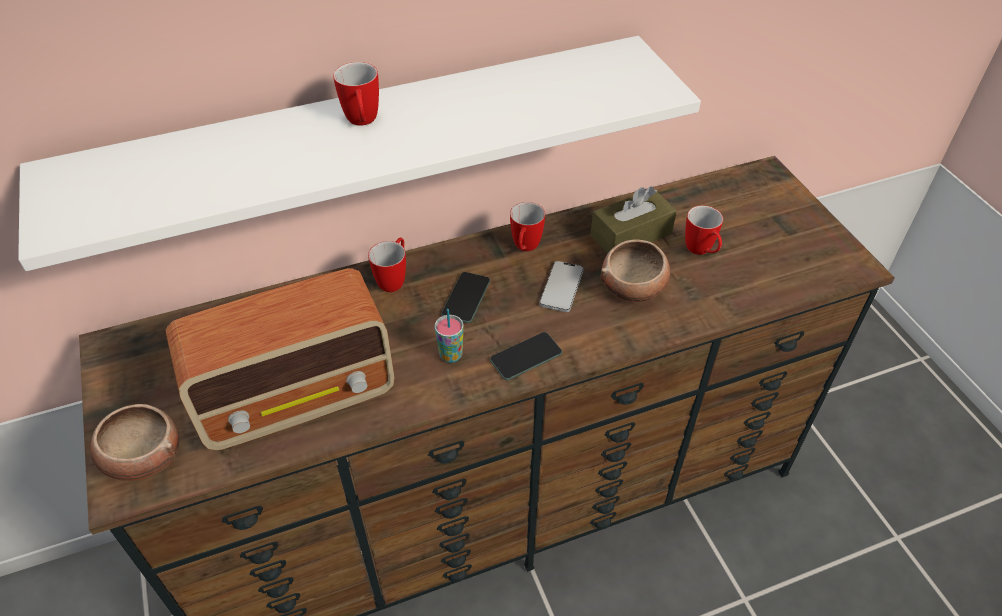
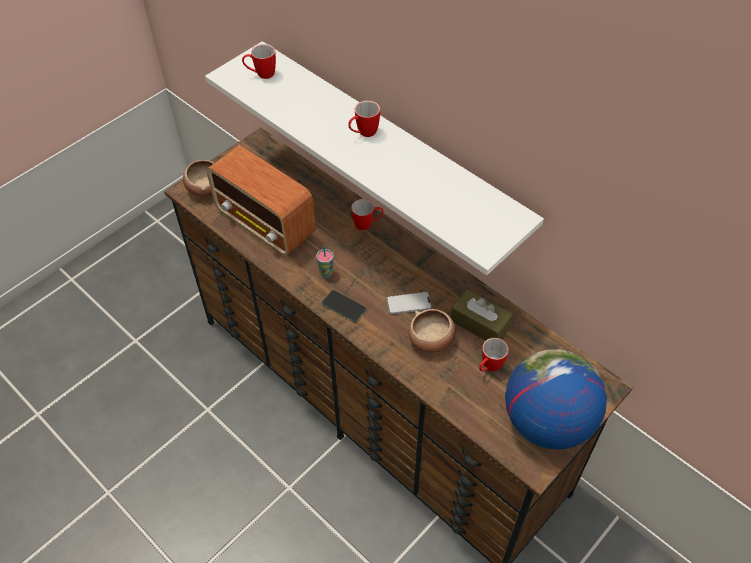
camera: 65 degrees right, 5 degrees up
phone [441,272,490,323] -> none
mug [510,202,545,251] -> mug moved to [242,44,276,79]
none -> globe [505,349,607,449]

